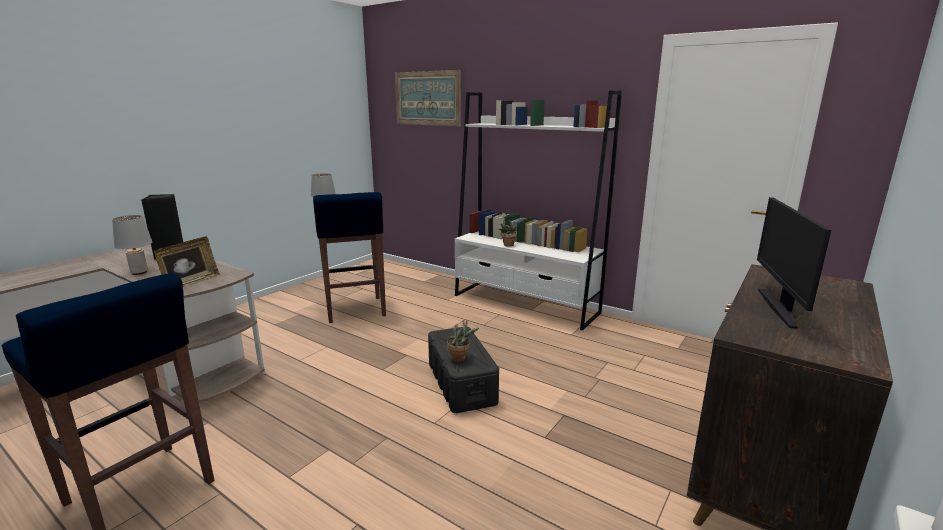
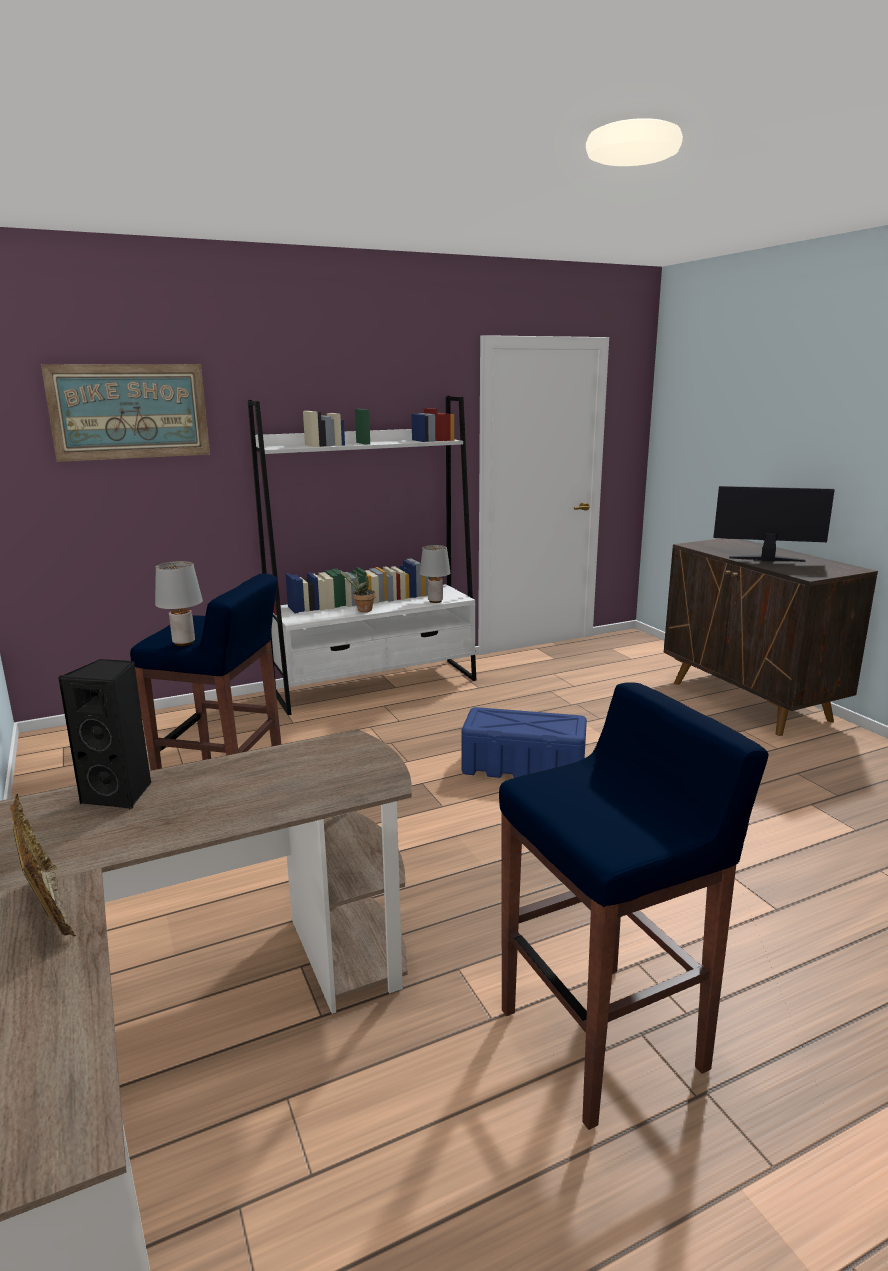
camera: 60 degrees left, 0 degrees up
grey table lamp [112,215,152,275] -> grey table lamp moved to [420,545,450,603]
picture frame [154,237,220,287] -> picture frame moved to [10,794,76,937]
black storage box [428,327,499,413] -> blue storage box [462,707,587,778]
potted plant [447,320,479,362] -> none
monitor [757,197,831,329] -> monitor turned 150 degrees clockwise [713,486,835,562]

